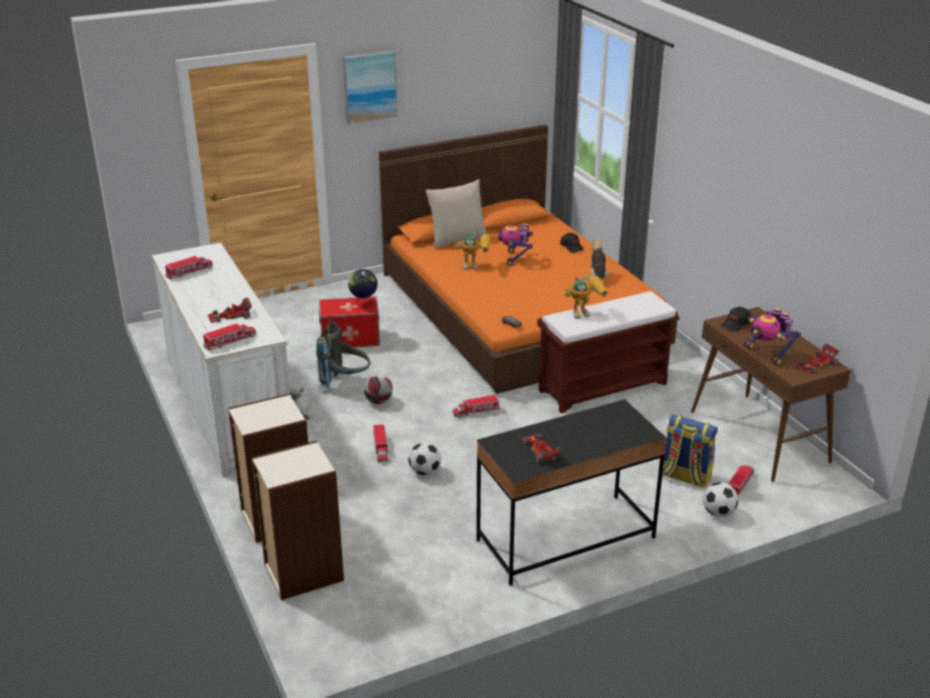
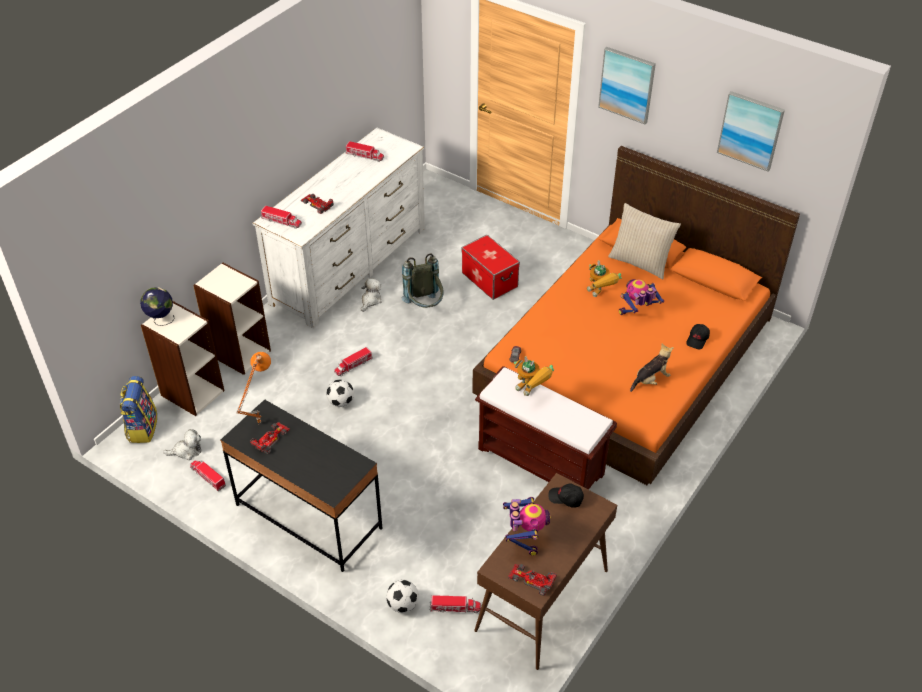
camera: 60 degrees right, 15 degrees up
globe [348,269,377,307] -> globe moved to [140,287,175,326]
football [364,374,393,404] -> none
toy truck [452,395,500,418] -> toy truck moved to [190,460,226,491]
backpack [662,414,718,488] -> backpack moved to [120,376,157,443]
toy robot [744,308,801,365] -> toy robot turned 150 degrees clockwise [503,497,551,556]
none -> plush toy [163,429,201,460]
none -> orange table lamp [236,352,271,424]
none -> picture [717,91,785,172]

